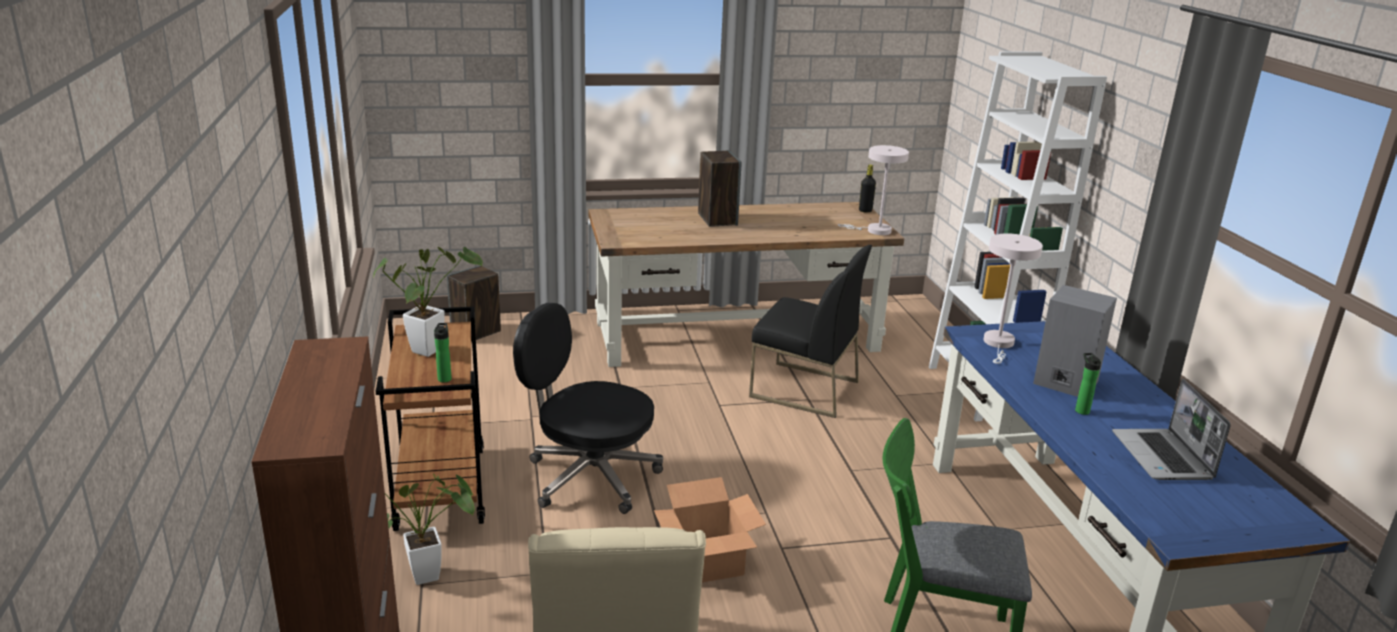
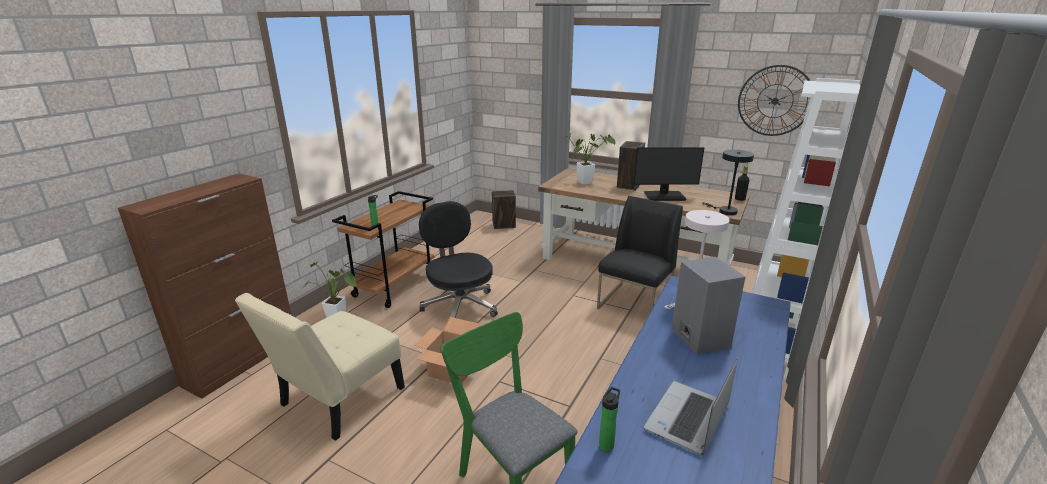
camera: 40 degrees right, 0 degrees up
potted plant [373,247,483,357] -> potted plant moved to [563,133,616,185]
black chair [749,245,872,418] -> black chair turned 120 degrees counterclockwise [597,196,683,312]
white table lamp [838,145,909,235] -> black table lamp [702,150,754,215]
bottle [1075,353,1101,415] -> bottle moved to [599,387,620,452]
none -> monitor [634,147,704,201]
none -> wall clock [738,65,810,136]

